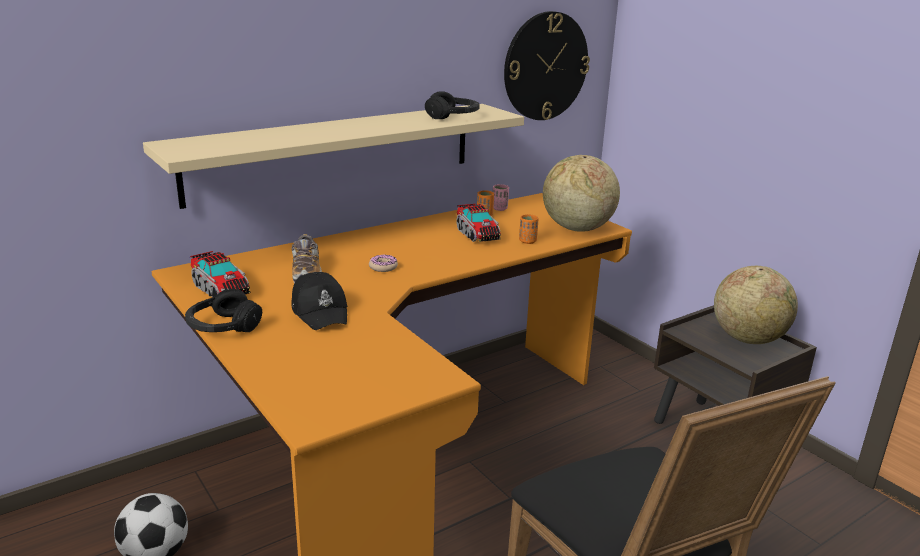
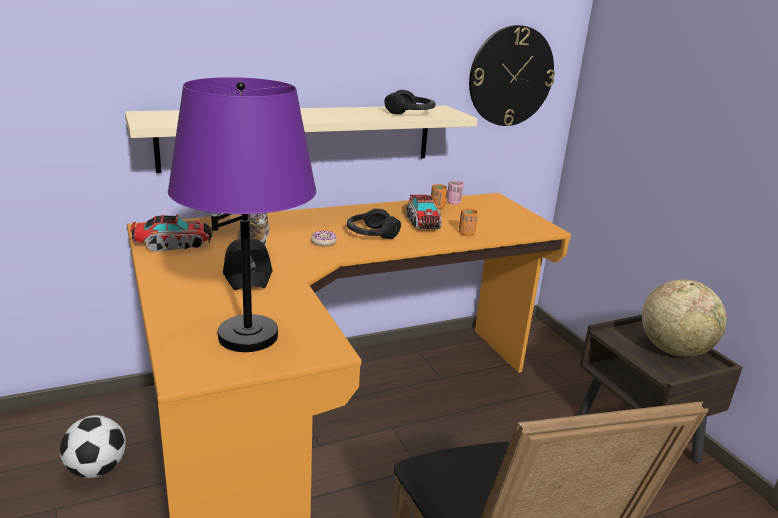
camera: 10 degrees right, 0 degrees up
black headphones [185,289,262,332] -> black headphones moved to [347,208,401,239]
toy truck [190,251,250,297] -> toy truck turned 75 degrees counterclockwise [130,214,213,252]
globe [543,155,620,232] -> none
none -> purple table lamp [168,77,316,352]

